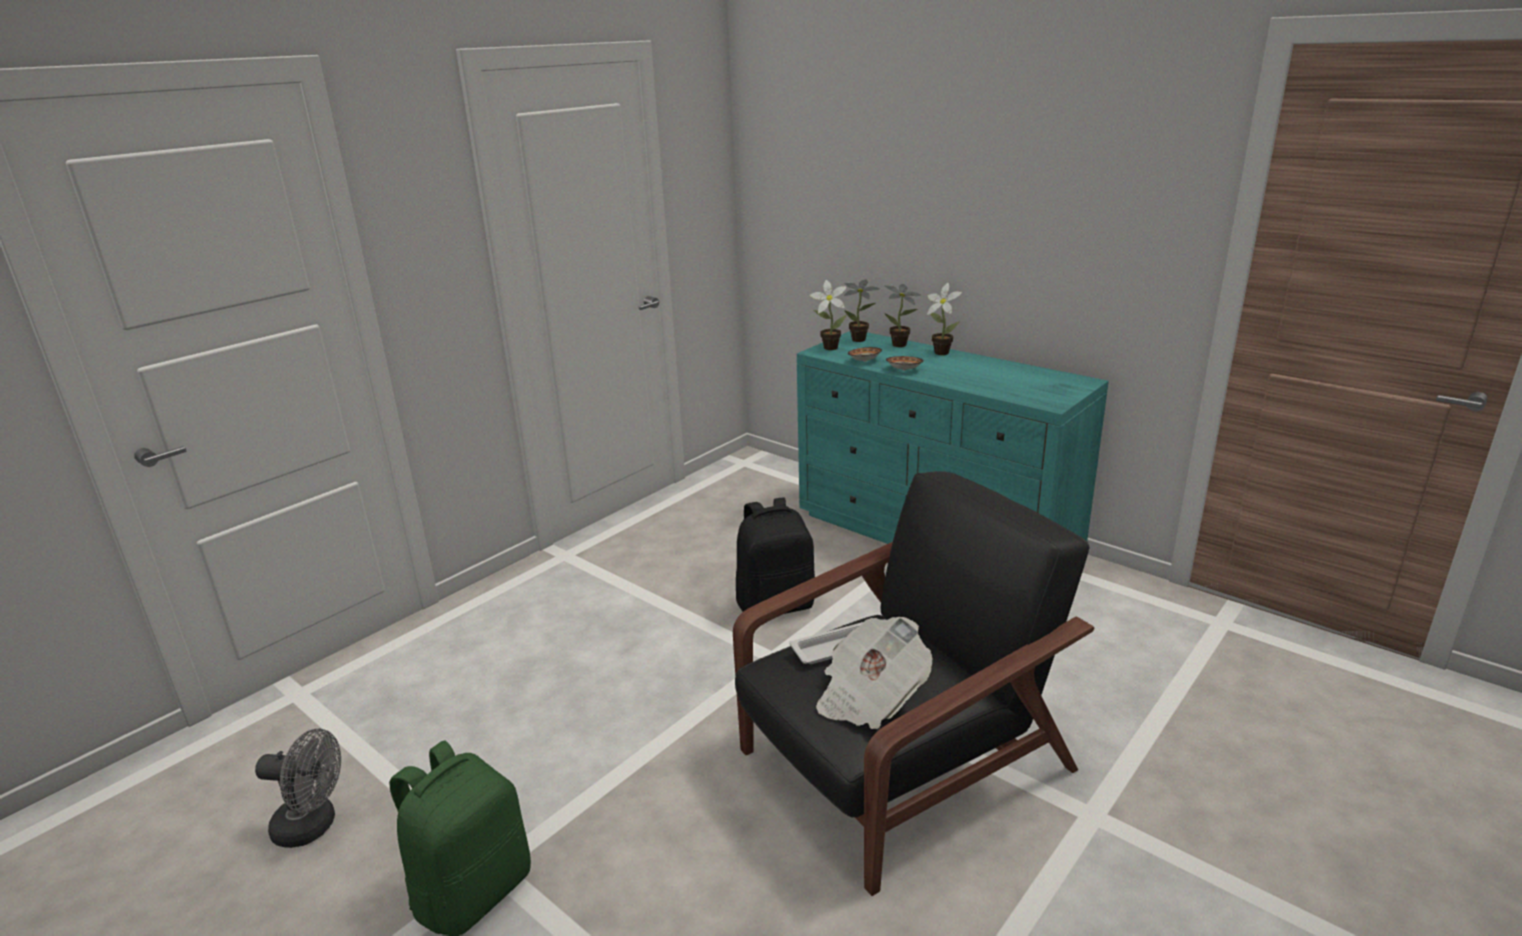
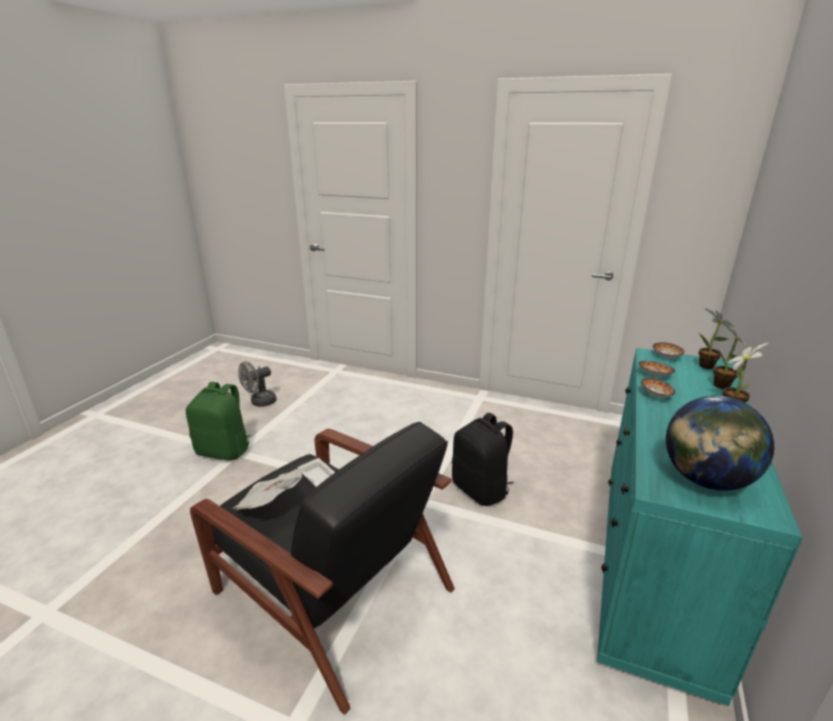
camera: 70 degrees right, 0 degrees up
grey fan [255,729,341,848] -> grey fan turned 60 degrees clockwise [238,361,276,407]
potted plant [810,280,847,350] -> bowl [653,342,684,358]
none -> globe [666,396,774,491]

